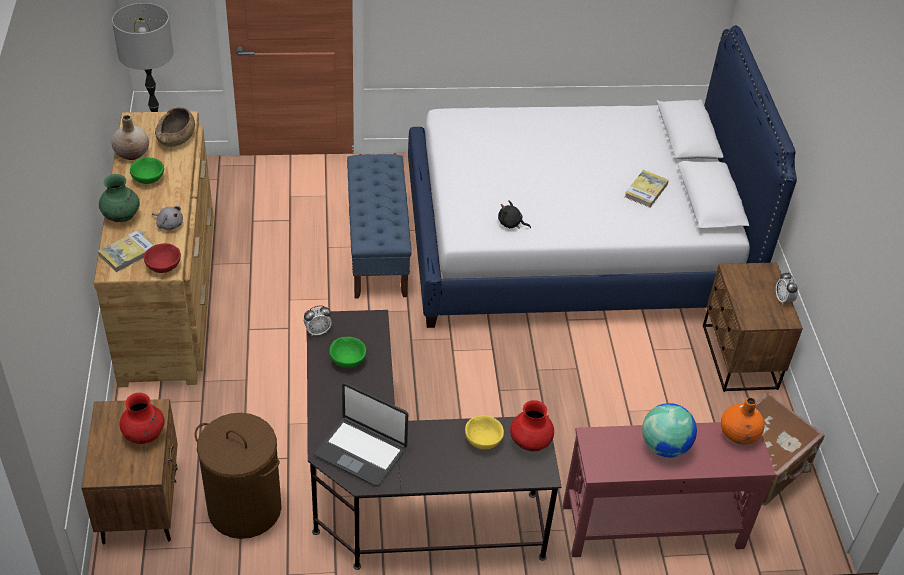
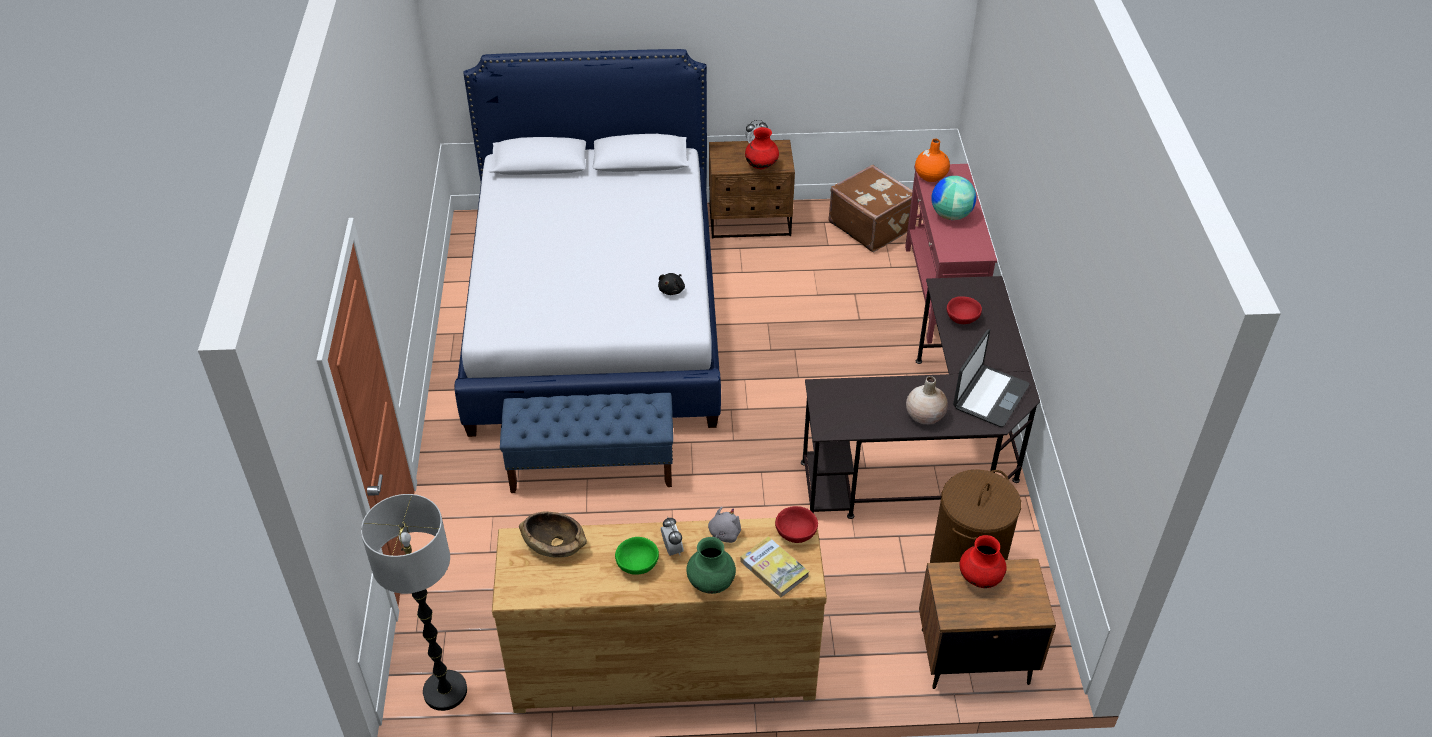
camera: 85 degrees left, 0 degrees up
beige vase [111,115,149,160] -> beige vase moved to [906,376,948,424]
alarm clock [304,305,332,336] -> alarm clock moved to [661,517,684,556]
green bowl [329,337,366,368] -> none
yellow bowl [465,415,504,449] -> red bowl [947,296,982,324]
red vase [510,400,554,451] -> red vase moved to [745,127,779,169]
book [625,170,669,208] -> none

